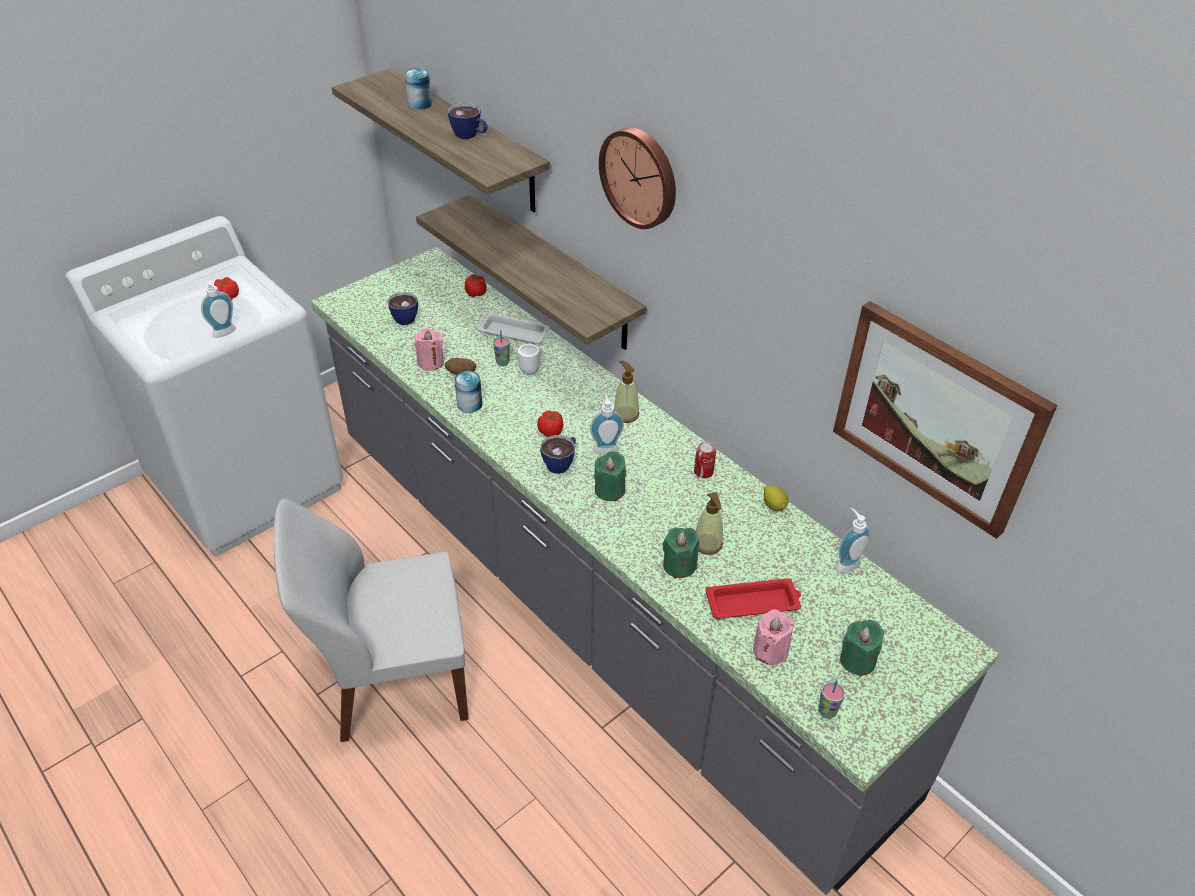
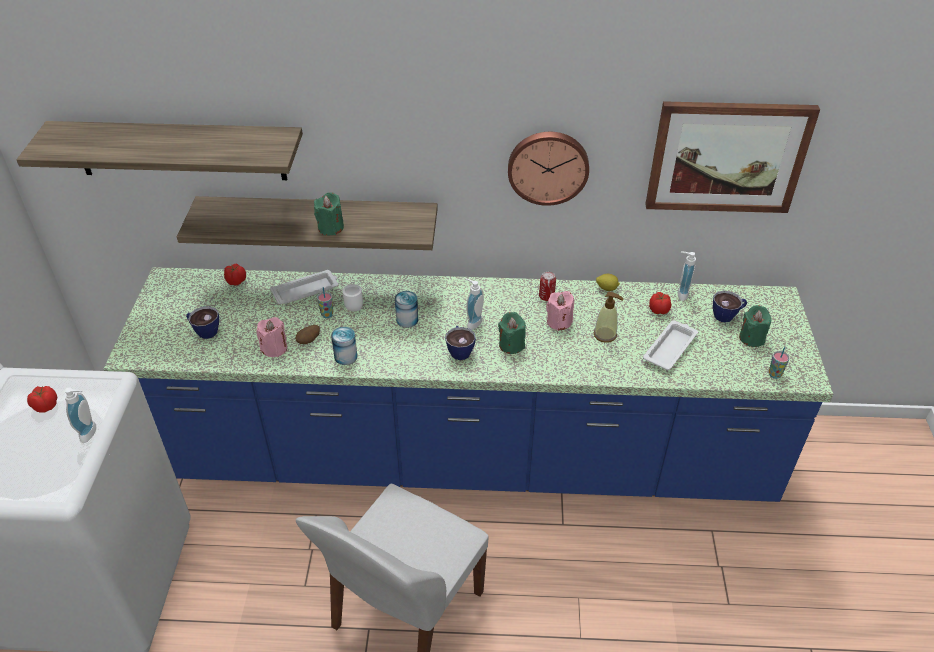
camera: 45 degrees left, 0 degrees up
grey counter [311,247,999,895] -> blue counter [103,267,833,502]
can [404,68,432,110] -> can moved to [395,291,418,328]
cup [448,103,487,139] -> cup moved to [713,290,747,323]
tomato [537,410,563,437] -> tomato moved to [649,292,671,314]
wall clock [599,127,676,229] -> wall clock moved to [508,132,589,206]
soap dispenser [614,360,639,423] -> none
green candle [662,527,699,579] -> green candle moved to [314,192,344,235]
red tray [705,578,801,619] -> white tray [643,320,698,370]
pink candle [753,610,795,665] -> pink candle moved to [546,291,574,331]

